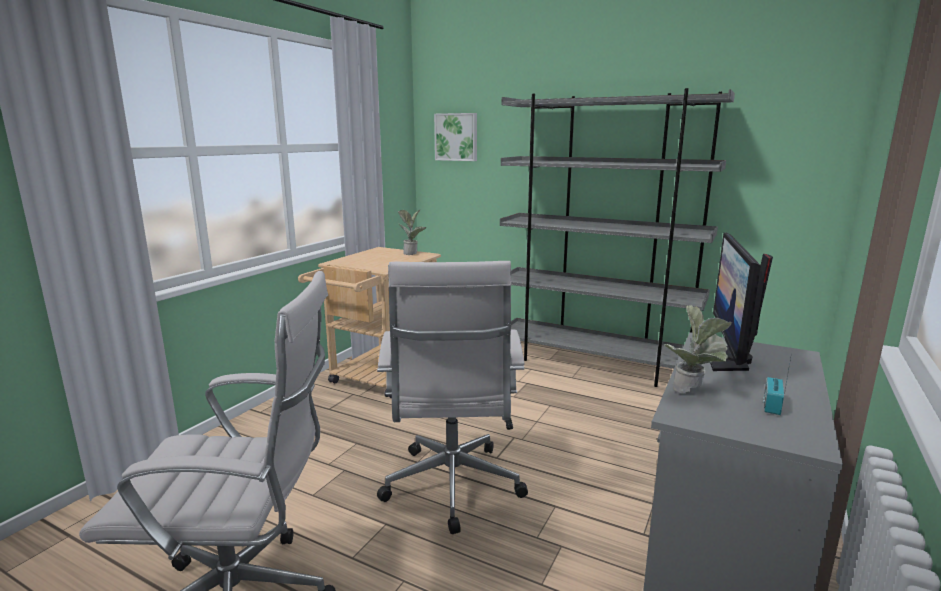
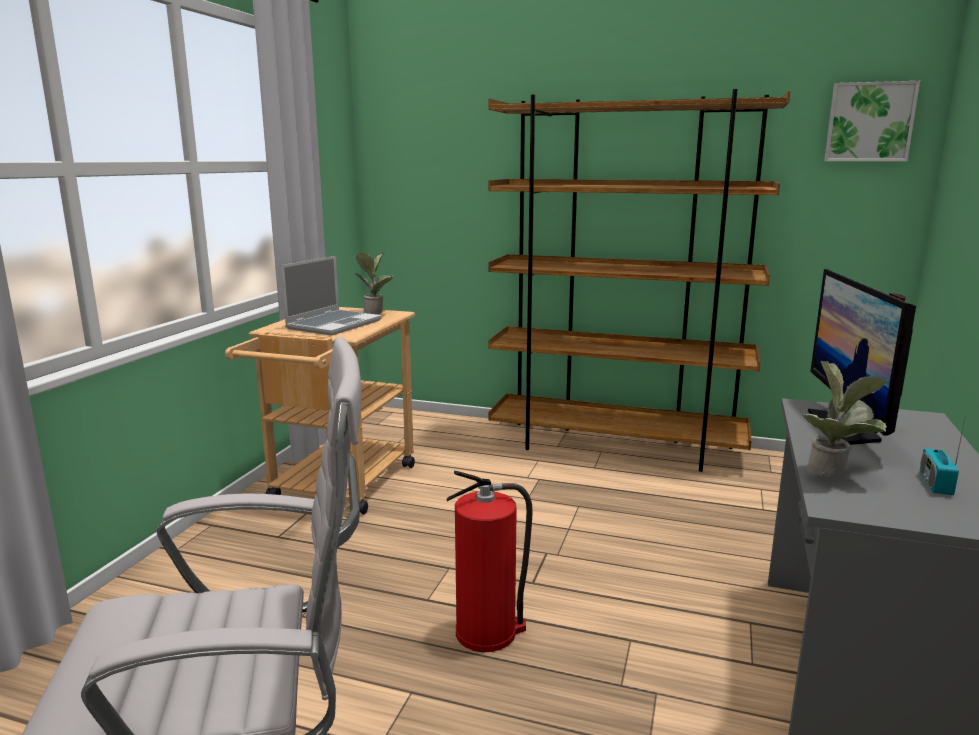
camera: 10 degrees left, 0 degrees up
white office chair [377,261,528,534] -> fire extinguisher [447,471,533,652]
picture [434,113,477,161] -> picture moved to [824,81,920,161]
grey bookcase [500,88,735,387] -> brown bookcase [488,89,790,472]
none -> laptop [281,256,382,335]

